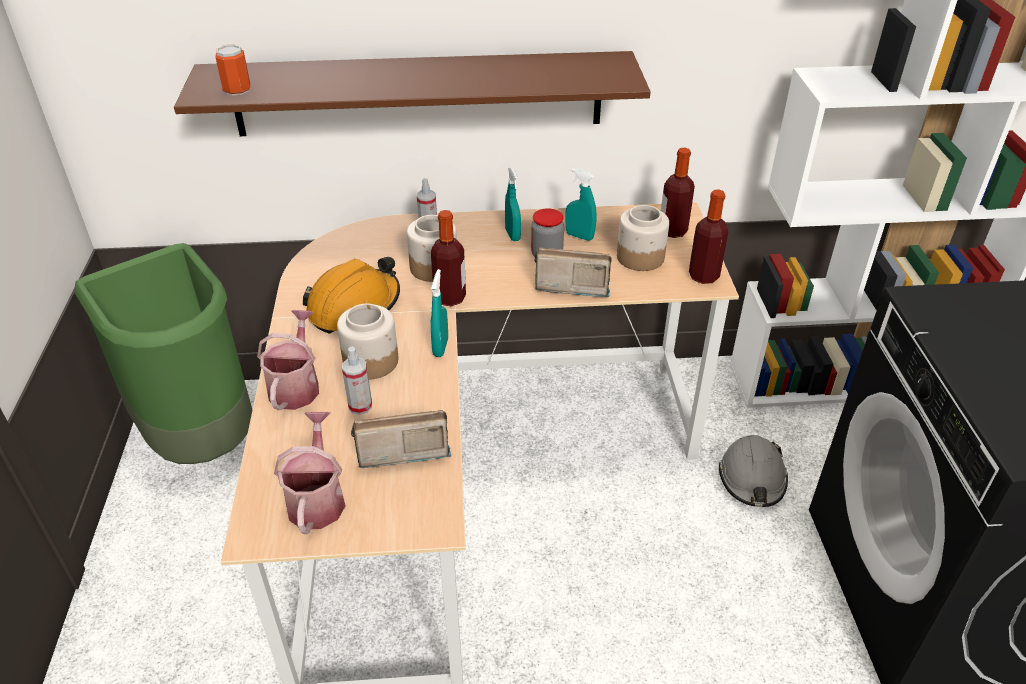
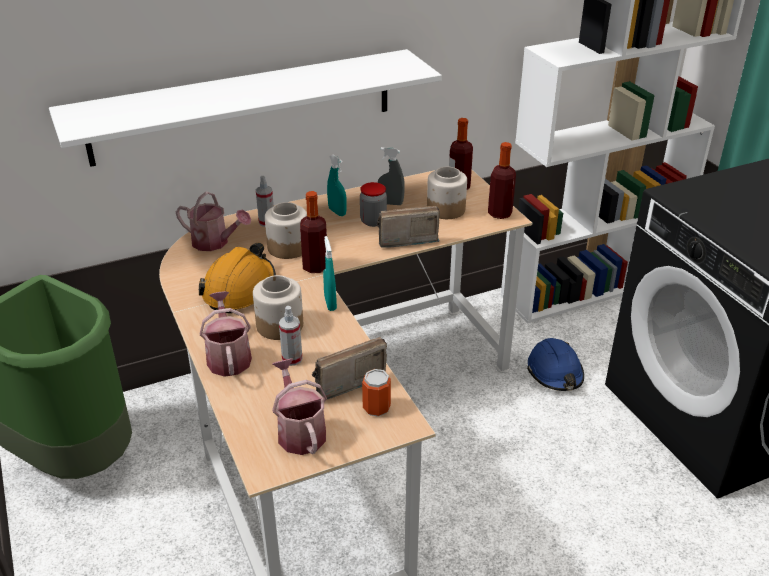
camera: 20 degrees left, 5 degrees down
brown shelf [174,51,651,136] -> white shelf [49,49,442,167]
can [215,44,250,95] -> can moved to [362,369,391,417]
turquoise spray bottle [565,168,596,241] -> grey spray bottle [378,147,405,205]
grey hard hat [719,435,788,507] -> blue hard hat [527,338,584,391]
none -> watering can [176,192,251,251]

